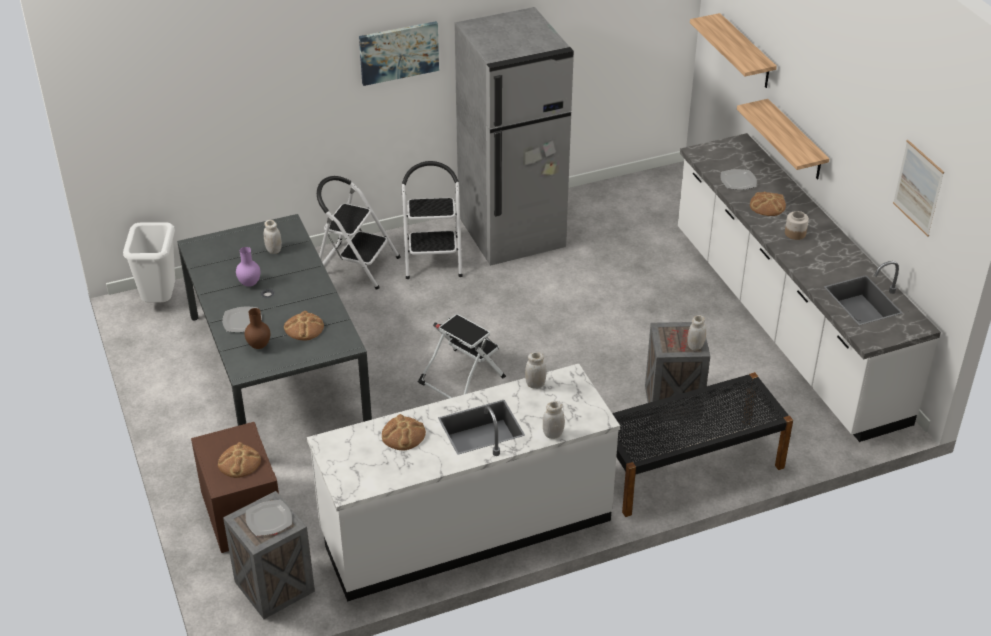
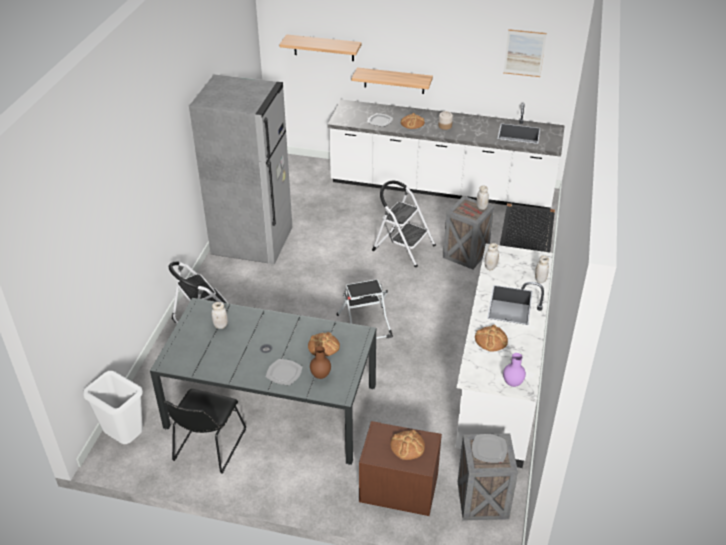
camera: 55 degrees left, 0 degrees up
purple vase [236,247,260,287] -> purple vase moved to [503,353,526,387]
picture [359,21,439,86] -> none
step ladder [402,161,463,279] -> step ladder moved to [372,181,436,267]
none -> black chair [164,389,246,474]

